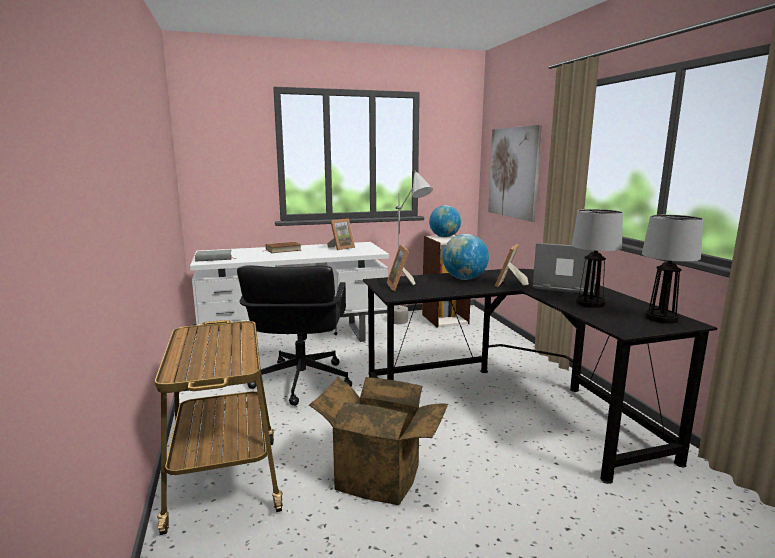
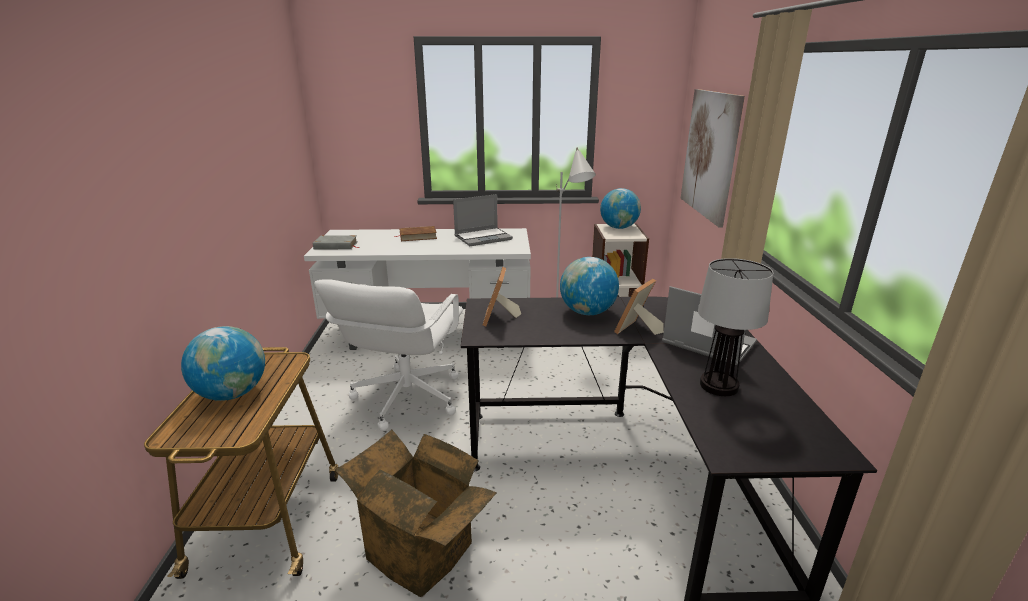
camera: 15 degrees right, 10 degrees up
black office chair [237,265,352,406] -> white office chair [314,280,463,431]
picture frame [327,218,355,250] -> laptop [453,194,513,246]
table lamp [642,215,703,324] -> none
none -> globe [181,326,265,401]

